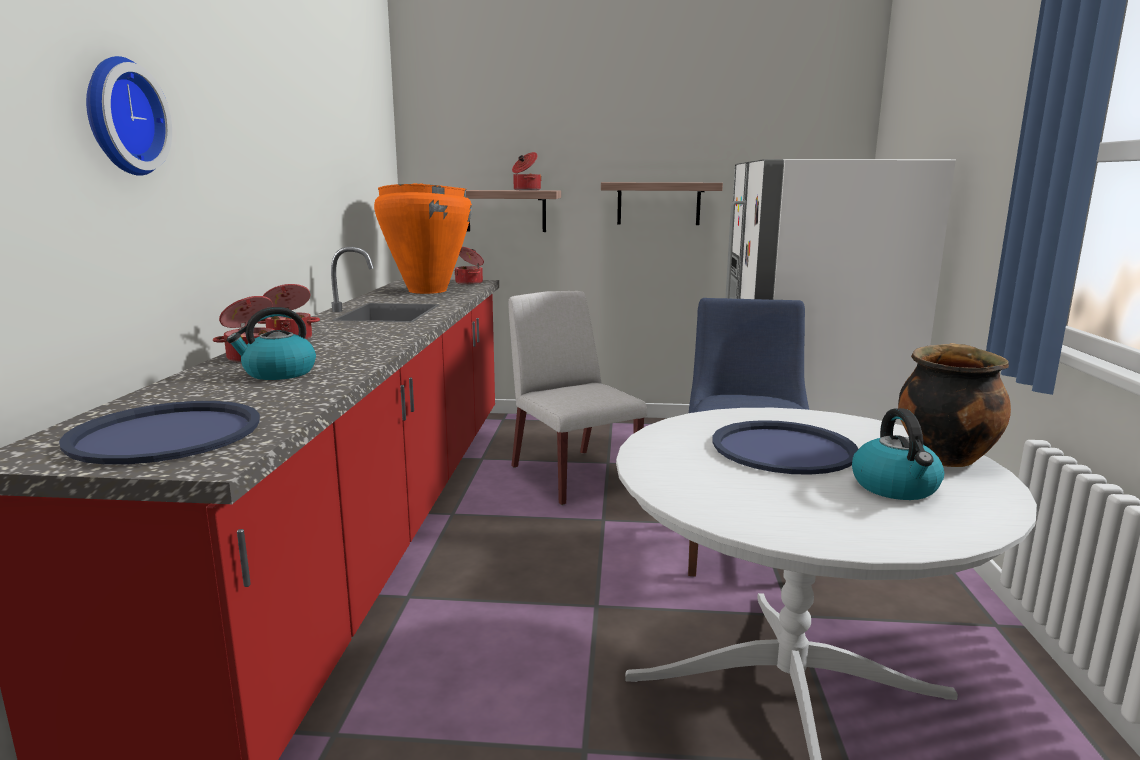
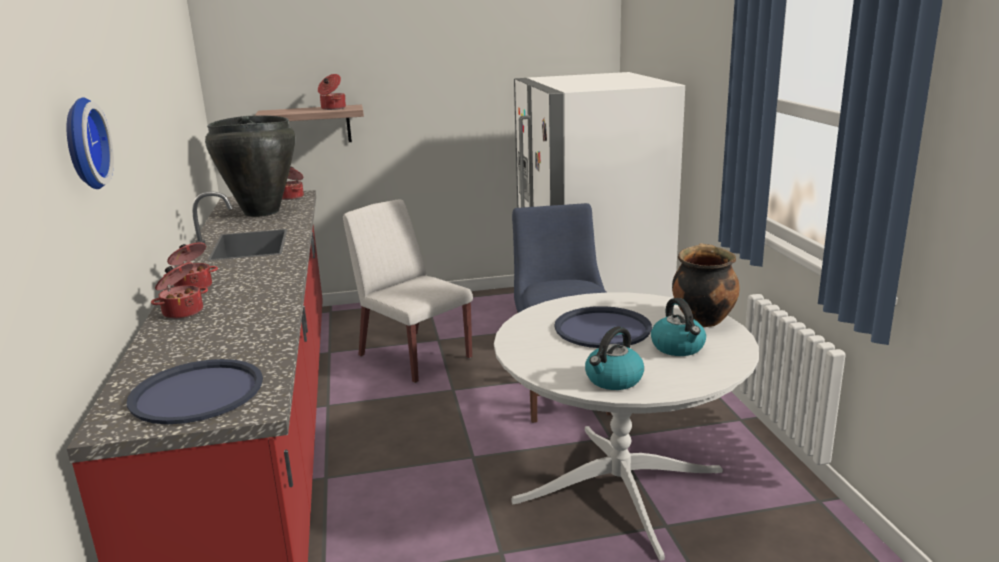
camera: 15 degrees left, 5 degrees up
kettle [227,307,316,380] -> kettle moved to [585,326,644,390]
orange vase [374,183,472,294] -> black vase [205,115,296,217]
shelf [601,182,723,225] -> none

